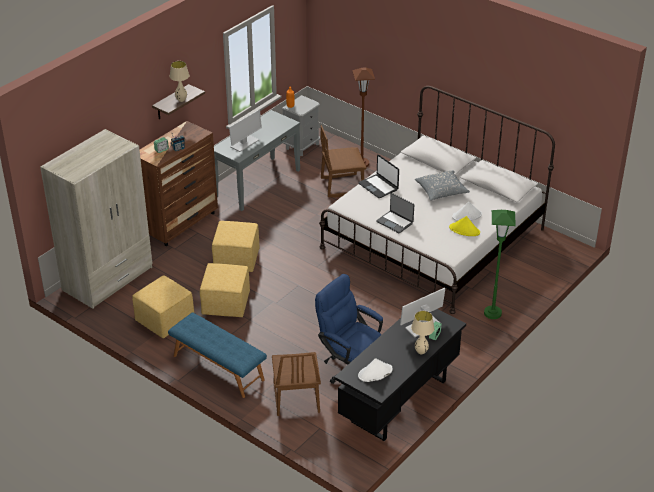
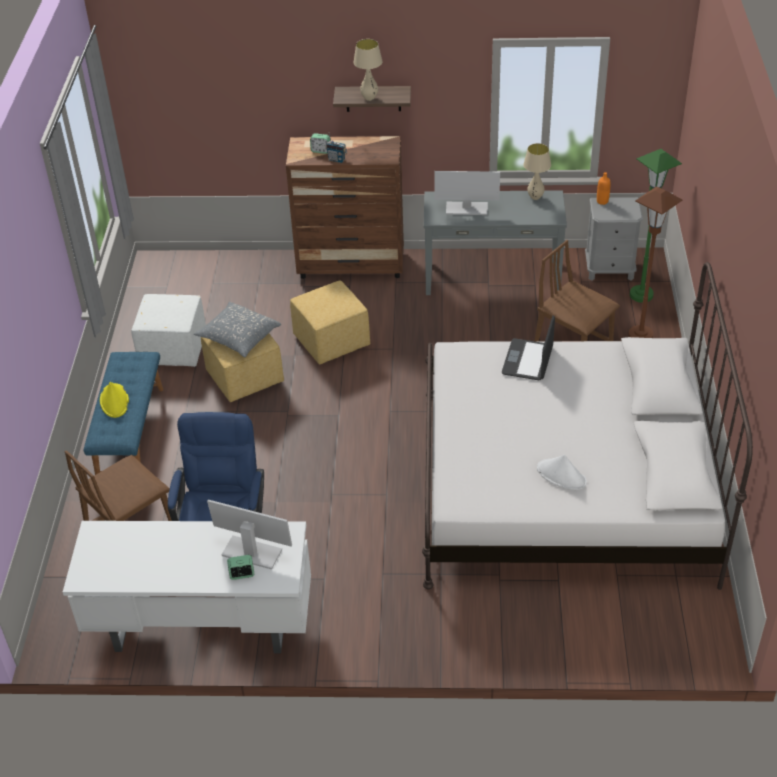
camera: 55 degrees right, 5 degrees up
beige wardrobe [40,129,153,309] -> none
yellow ottoman [132,275,194,338] -> white ottoman [131,294,206,367]
black desk [334,309,466,441] -> white desk [63,521,311,653]
white hat [358,358,393,382] -> none
laptop [376,193,414,233] -> none
beige table lamp [411,311,435,354] -> beige table lamp moved to [523,143,551,200]
grey pillow [415,171,470,201] -> grey pillow moved to [194,302,281,358]
yellow hat [449,216,480,236] -> yellow hat moved to [100,382,129,418]
green floor lamp [484,210,516,319] -> green floor lamp moved to [630,149,682,303]

